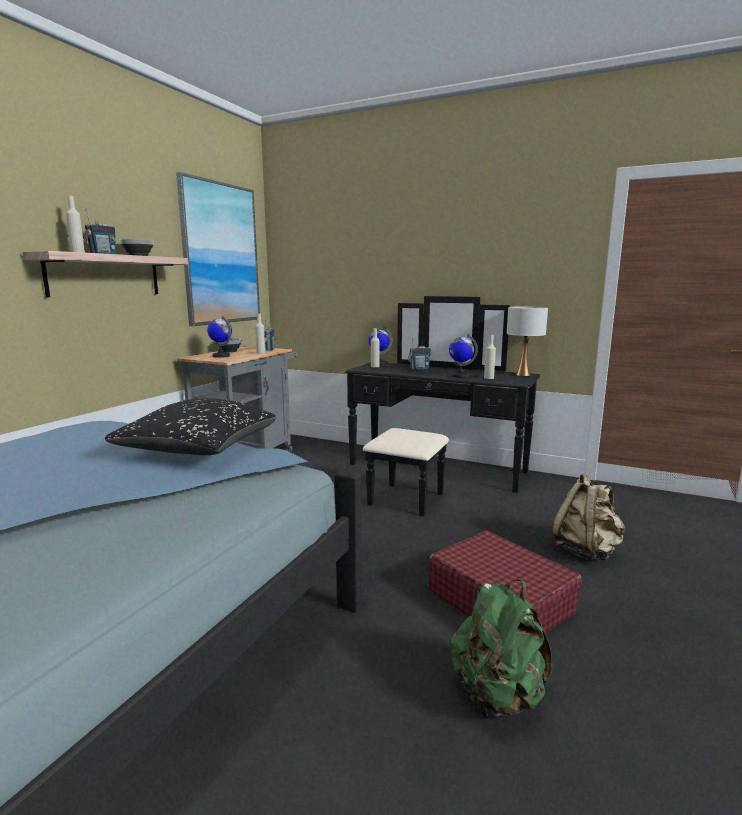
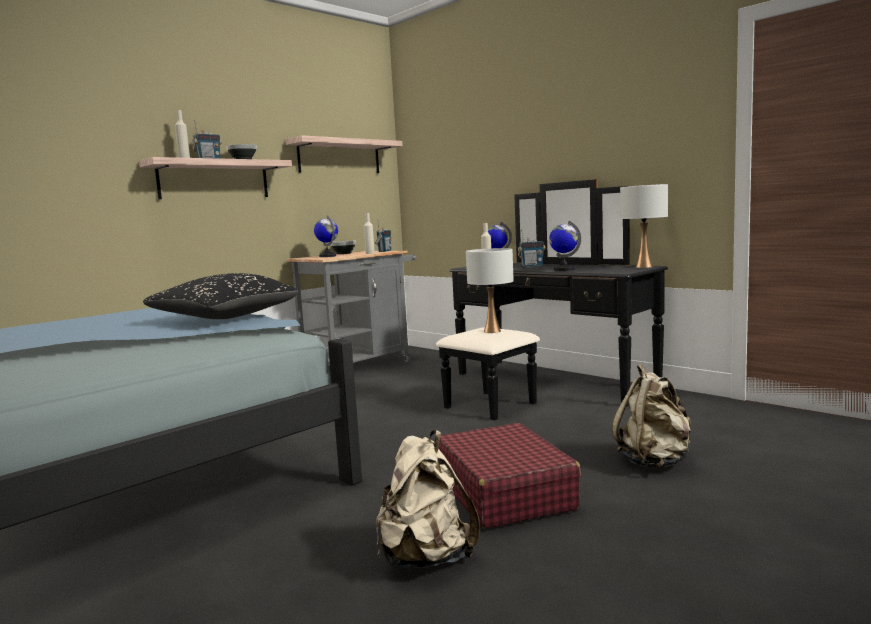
camera: 20 degrees right, 5 degrees down
picture [176,172,260,326] -> shelf [285,135,403,173]
green backpack [451,579,552,718] -> beige backpack [376,430,480,568]
beige bottle [484,335,496,379] -> none
none -> white table lamp [466,248,514,333]

